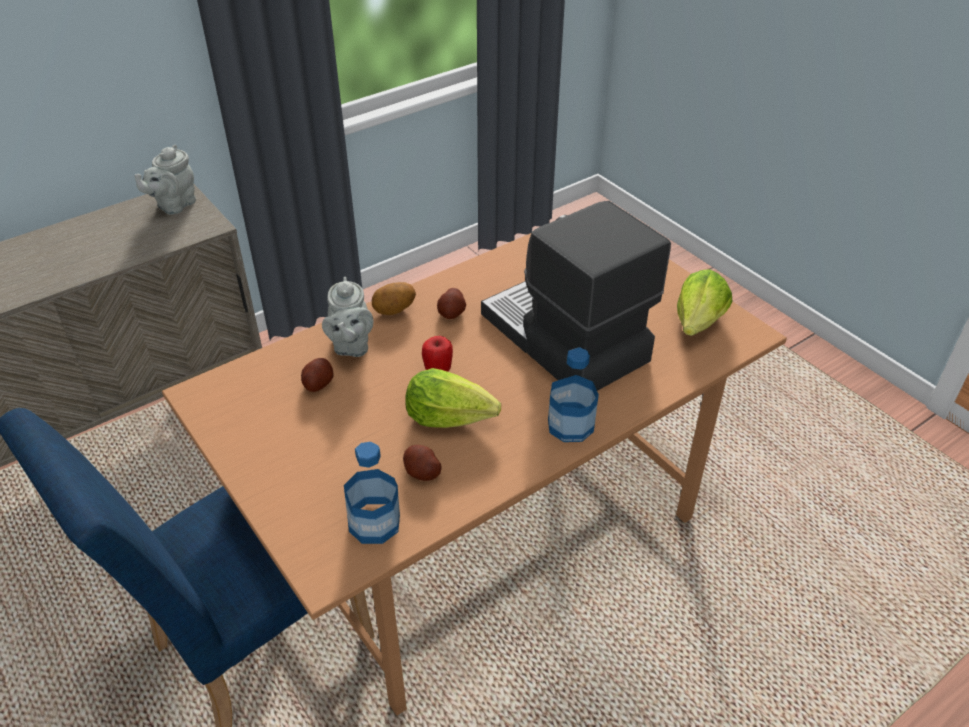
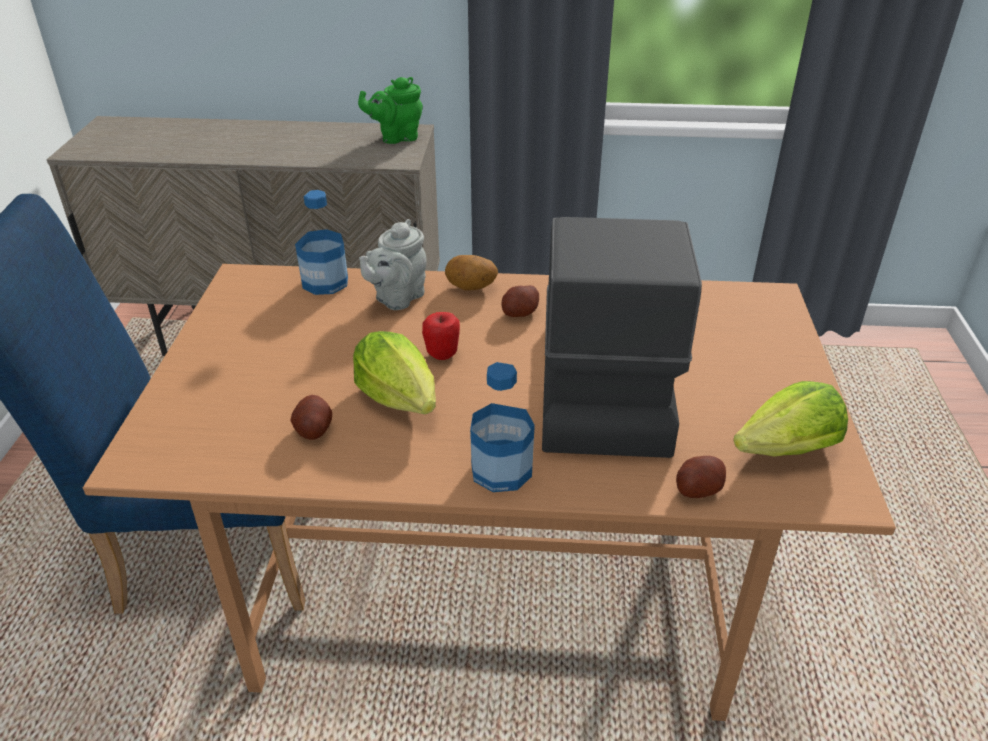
camera: 40 degrees right, 5 degrees down
grey teapot [134,145,196,215] -> green teapot [358,77,423,144]
potato [301,358,333,392] -> potato moved to [676,456,726,498]
bottle [344,442,400,544] -> bottle moved to [295,190,348,295]

